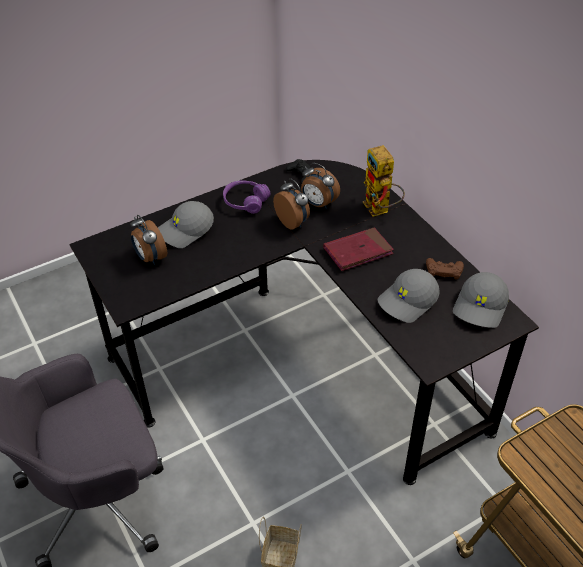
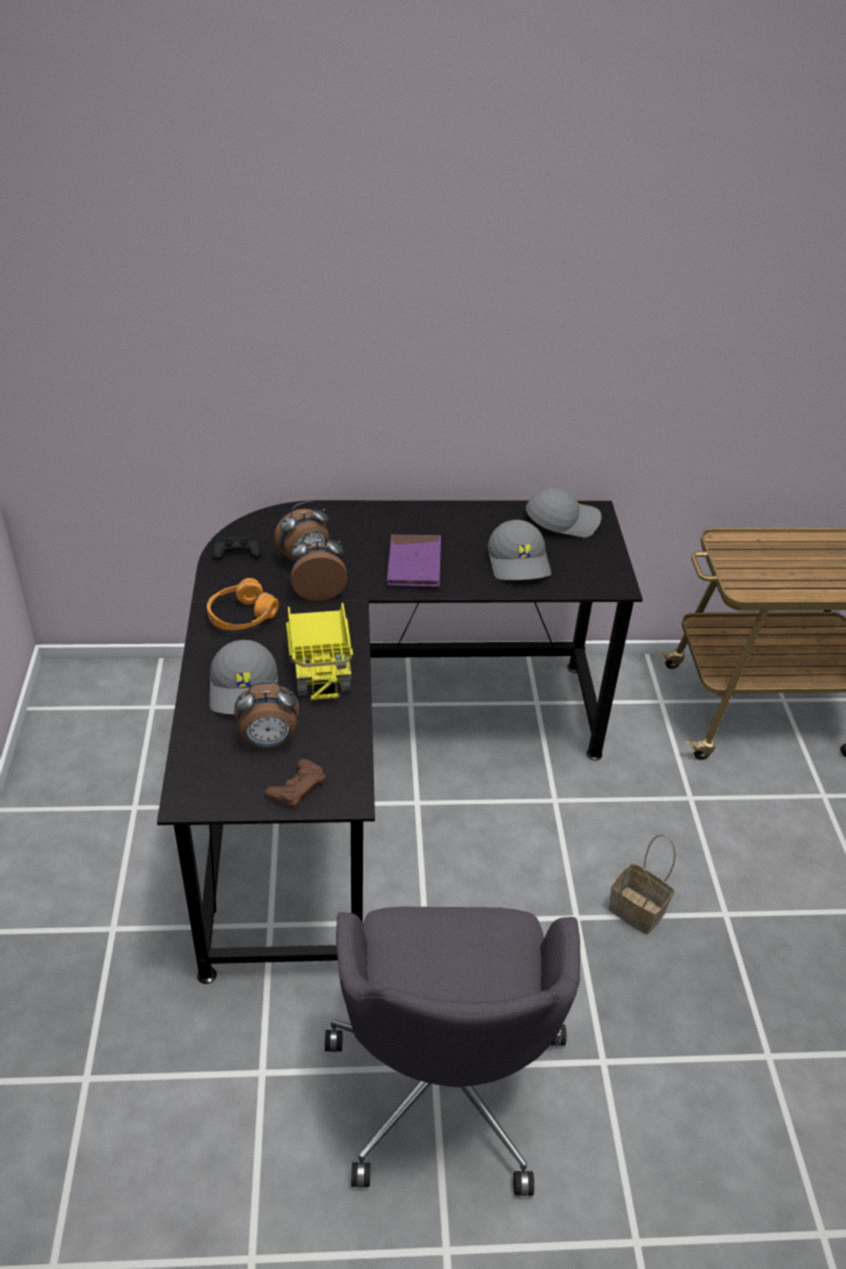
camera: 65 degrees left, 5 degrees down
purple headphones [223,180,270,214] -> orange headphones [207,578,279,630]
red book [323,227,394,271] -> purple book [387,534,441,587]
toy robot [363,145,405,217] -> none
brown game controller [426,258,464,280] -> brown game controller moved to [265,759,327,809]
grey cap [453,272,509,328] -> grey cap turned 60 degrees counterclockwise [526,488,602,538]
none -> toy truck [286,603,353,700]

